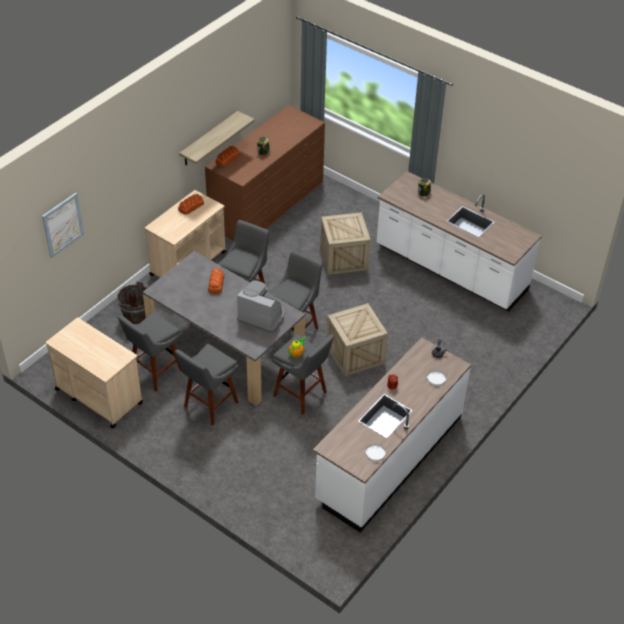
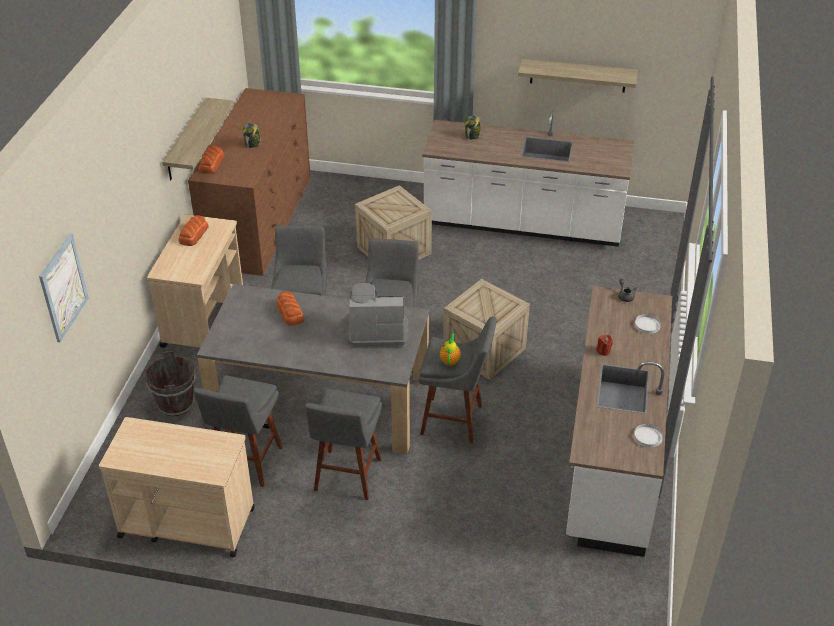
camera: 25 degrees left, 5 degrees down
none -> shelf [518,59,638,93]

